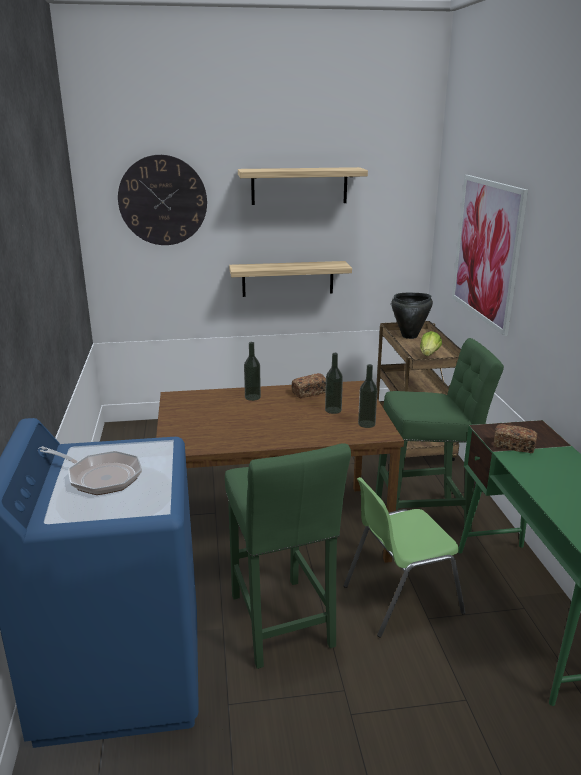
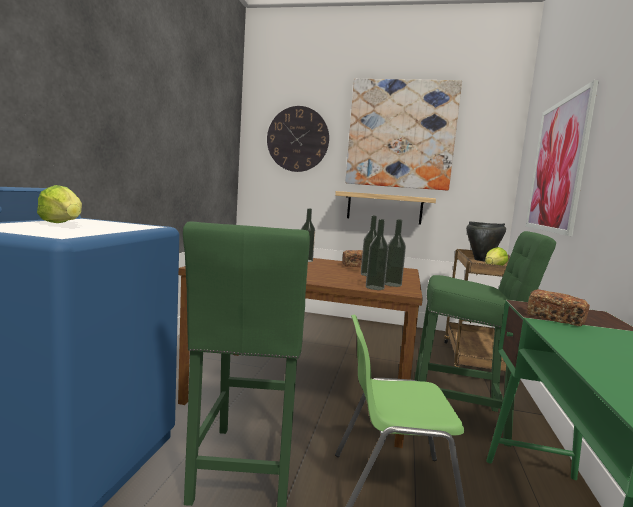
camera: 20 degrees right, 15 degrees down
frying pan [38,446,142,495] -> lettuce [37,185,82,223]
shelf [238,167,368,205] -> picture [345,79,462,191]
none -> bottle [366,219,388,290]

